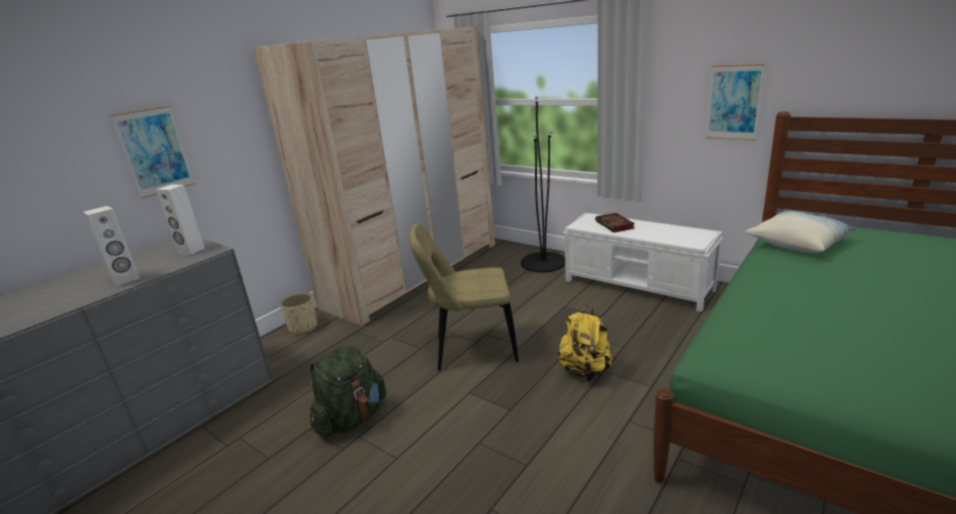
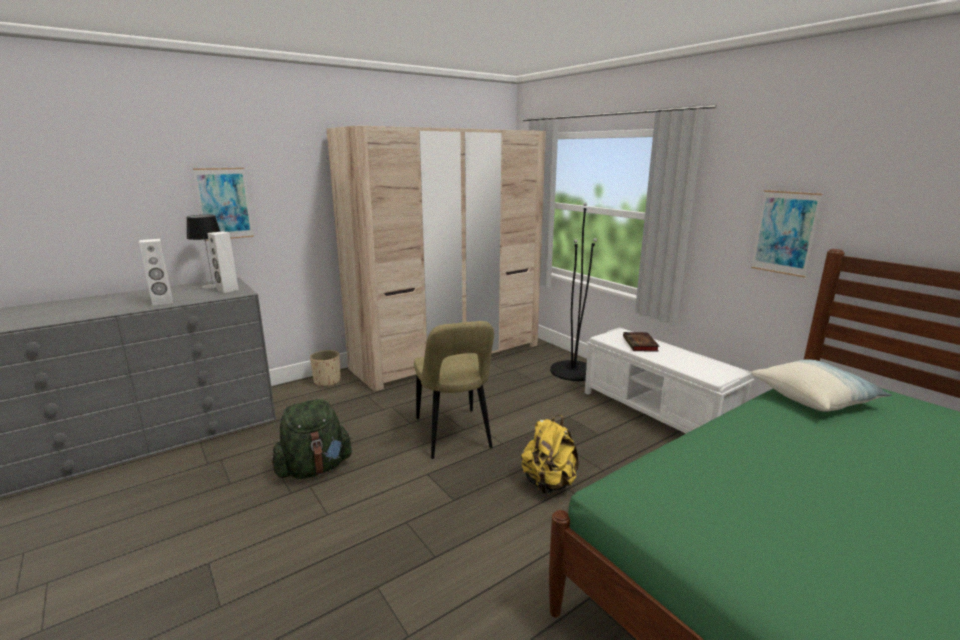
camera: 15 degrees right, 5 degrees down
beige chair [409,224,519,370] -> beige chair turned 120 degrees counterclockwise [414,321,494,459]
none -> table lamp [187,215,220,289]

